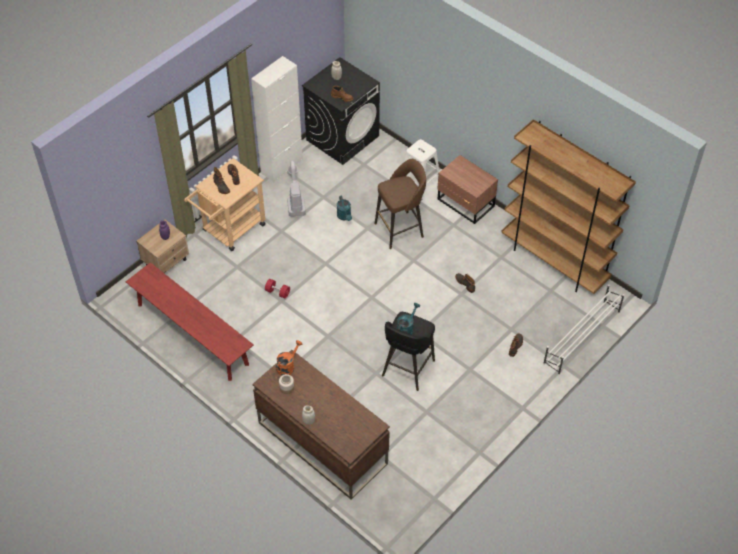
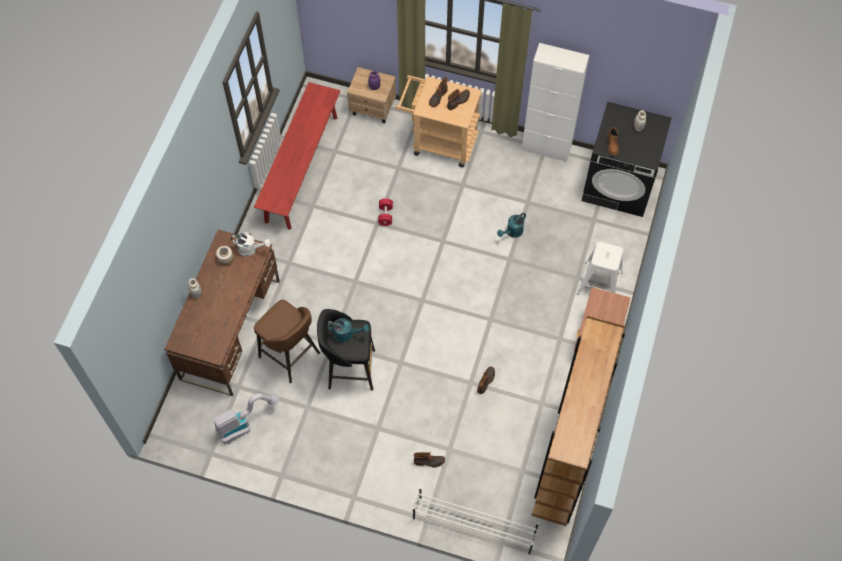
camera: 65 degrees right, 10 degrees up
orange watering can [276,340,303,376] -> white watering can [231,232,271,257]
vacuum cleaner [287,160,306,217] -> vacuum cleaner moved to [214,393,279,445]
brown stool [374,159,426,249] -> brown stool moved to [254,300,320,383]

